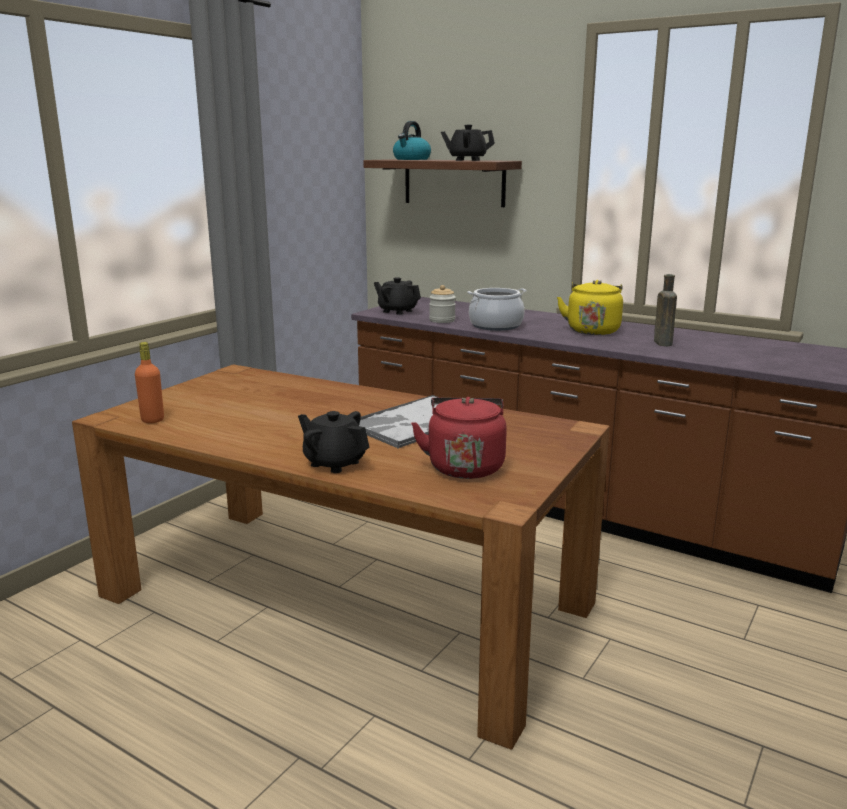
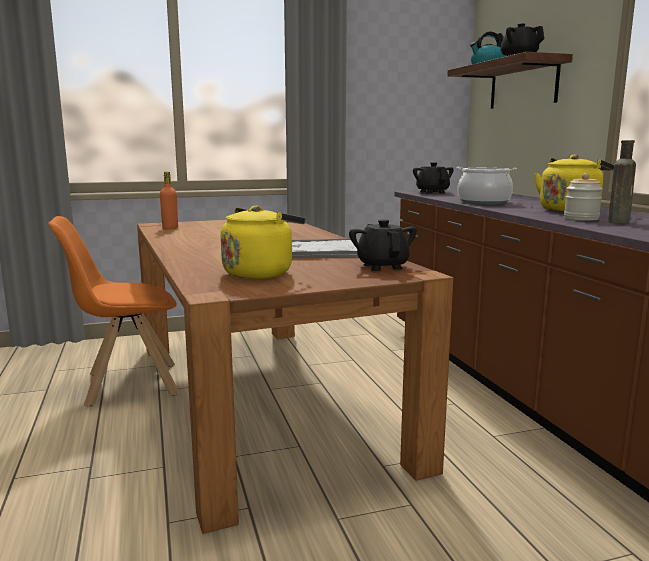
camera: 40 degrees right, 5 degrees down
black teapot [298,411,370,473] -> black teapot moved to [349,219,417,271]
red kettle [411,397,507,479] -> yellow kettle [221,206,305,279]
jar [429,285,456,323] -> jar moved to [564,173,603,221]
none -> orange chair [48,216,180,407]

